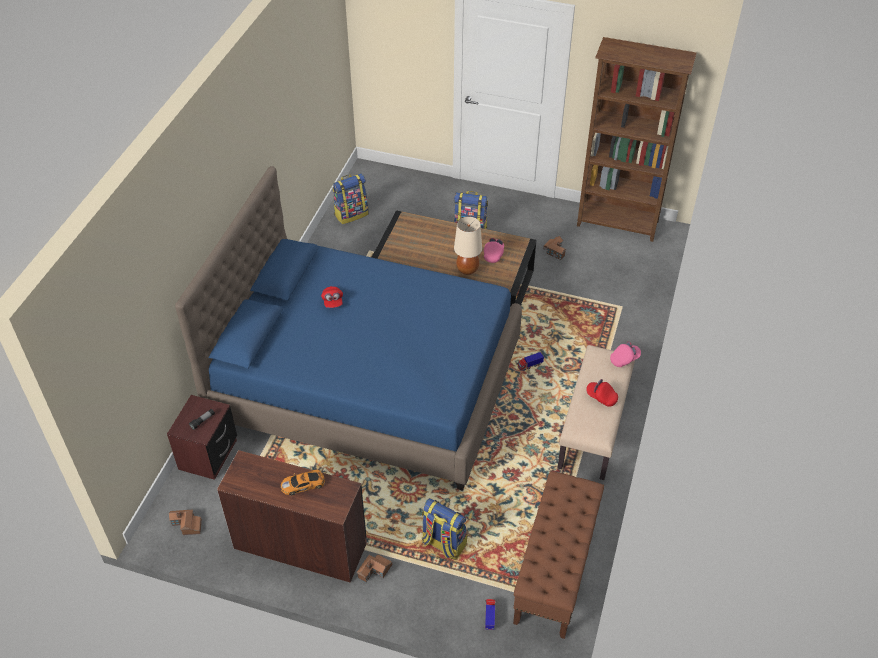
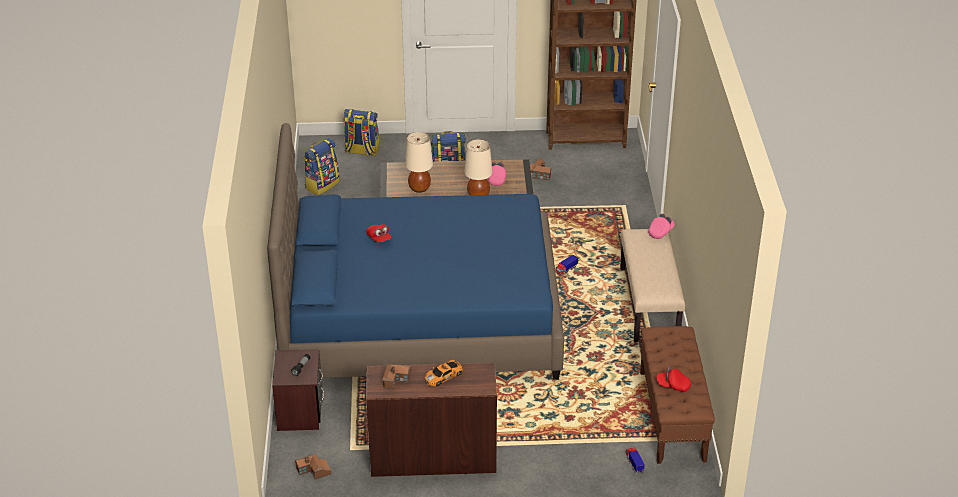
camera: 20 degrees left, 10 degrees down
toy house [356,555,392,582] -> toy house moved to [382,364,412,390]
backpack [422,498,467,559] -> backpack moved to [344,109,379,156]
red cap [586,379,618,407] -> red cap moved to [656,366,691,392]
none -> beige table lamp [405,132,433,193]

